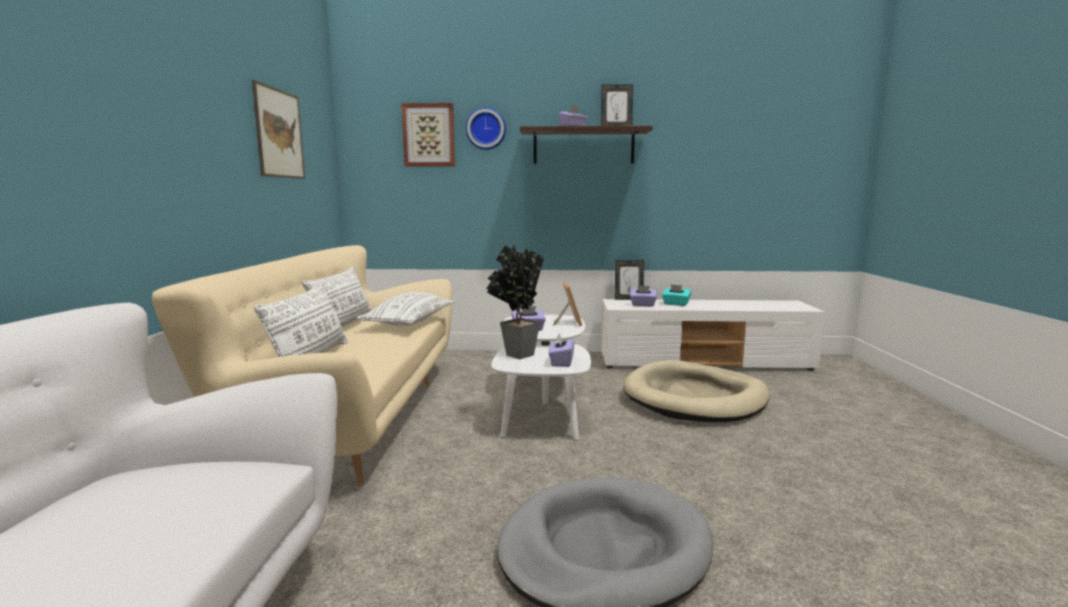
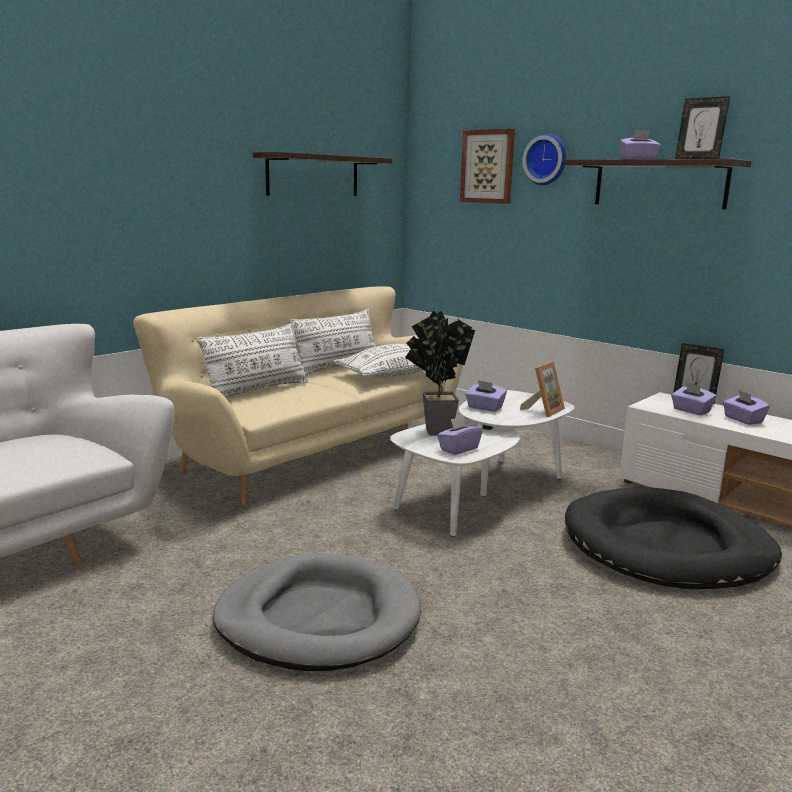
camera: 40 degrees right, 5 degrees up
picture [252,80,305,179] -> shelf [253,152,392,196]
beige dog bed [623,360,770,422] -> black dog bed [565,487,782,589]
turquoise tissue box [662,284,691,306] -> purple tissue box [723,390,770,425]

